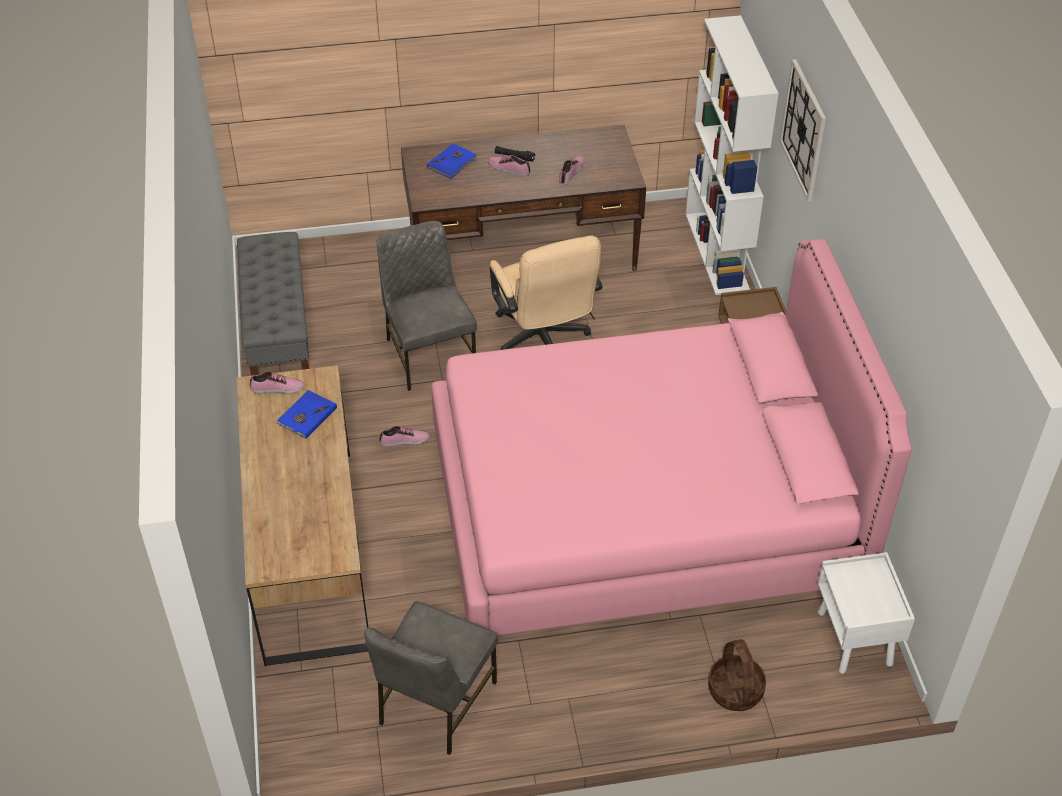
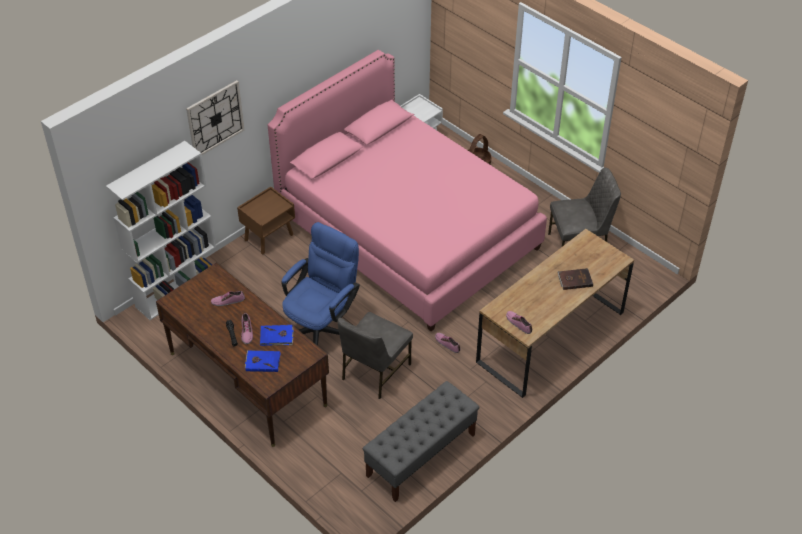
camera: 125 degrees left, 0 degrees up
blue book [275,390,337,439] -> blue book moved to [260,325,294,346]
beige office chair [490,236,602,350] -> blue office chair [281,222,360,346]
none -> brown book [557,268,593,290]

